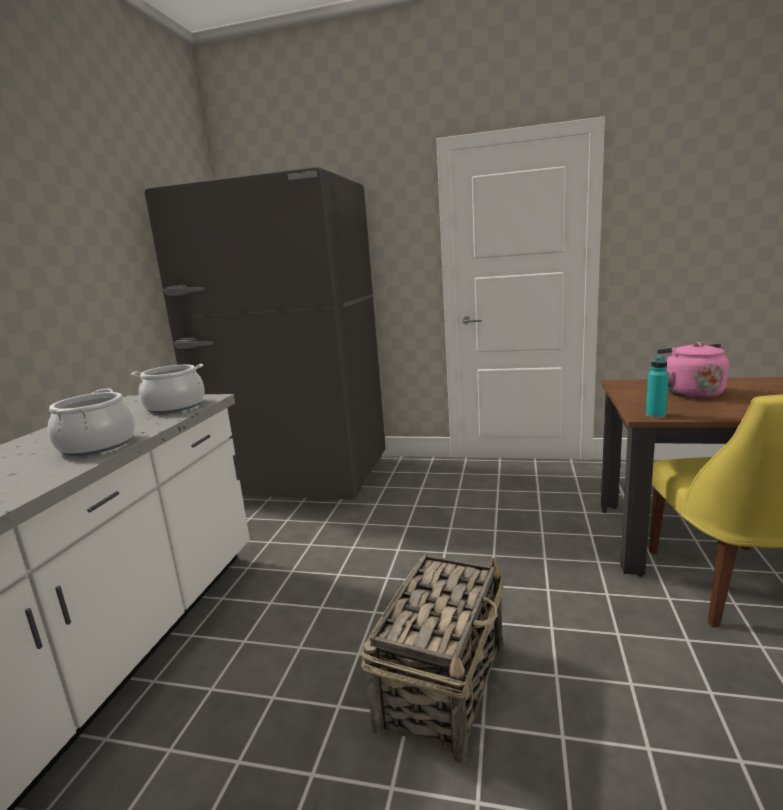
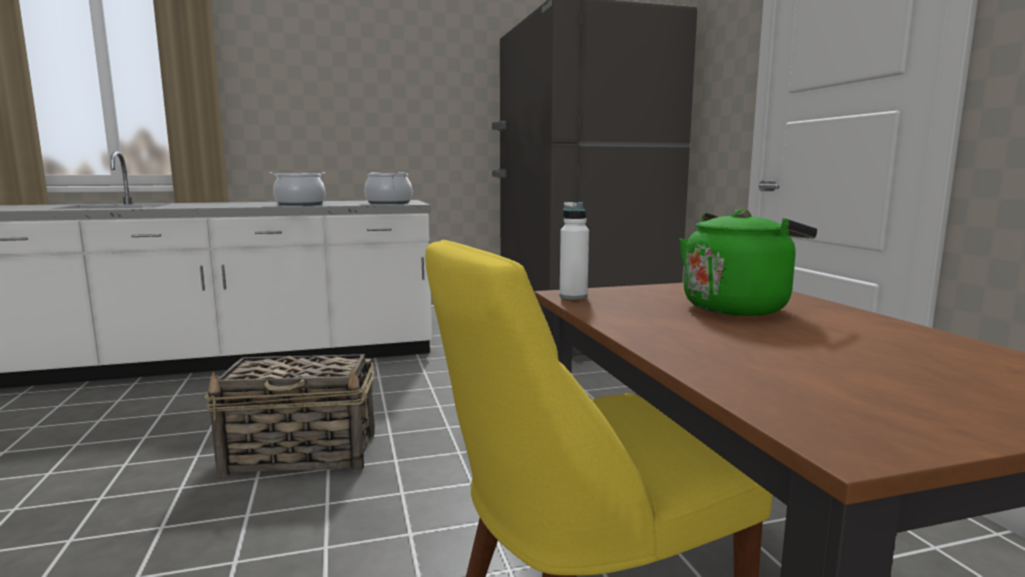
camera: 60 degrees right, 5 degrees down
turquoise bottle [646,356,669,418] -> white bottle [560,202,589,300]
pink kettle [657,342,729,398] -> green kettle [679,209,817,316]

